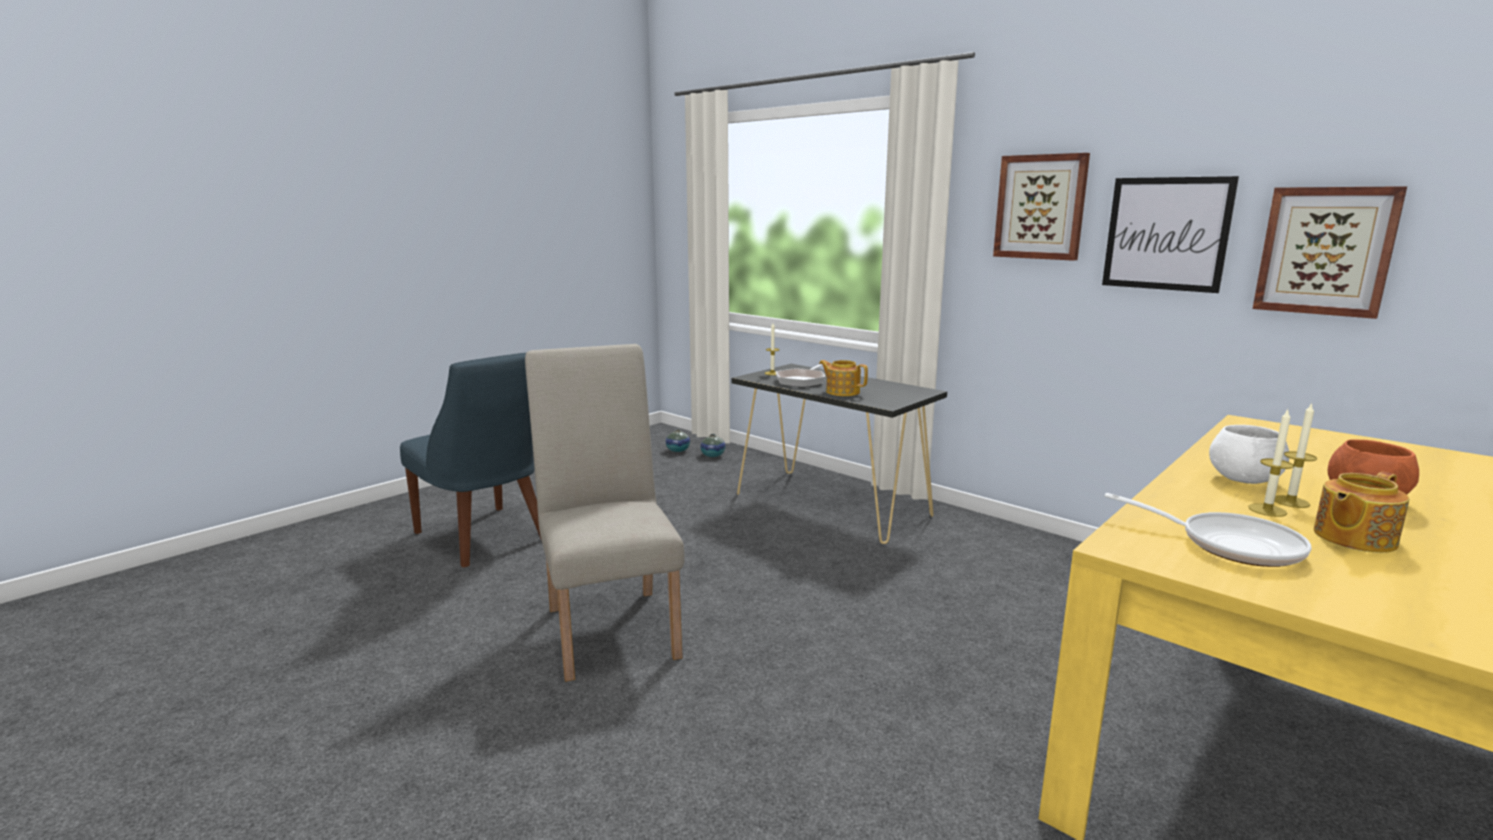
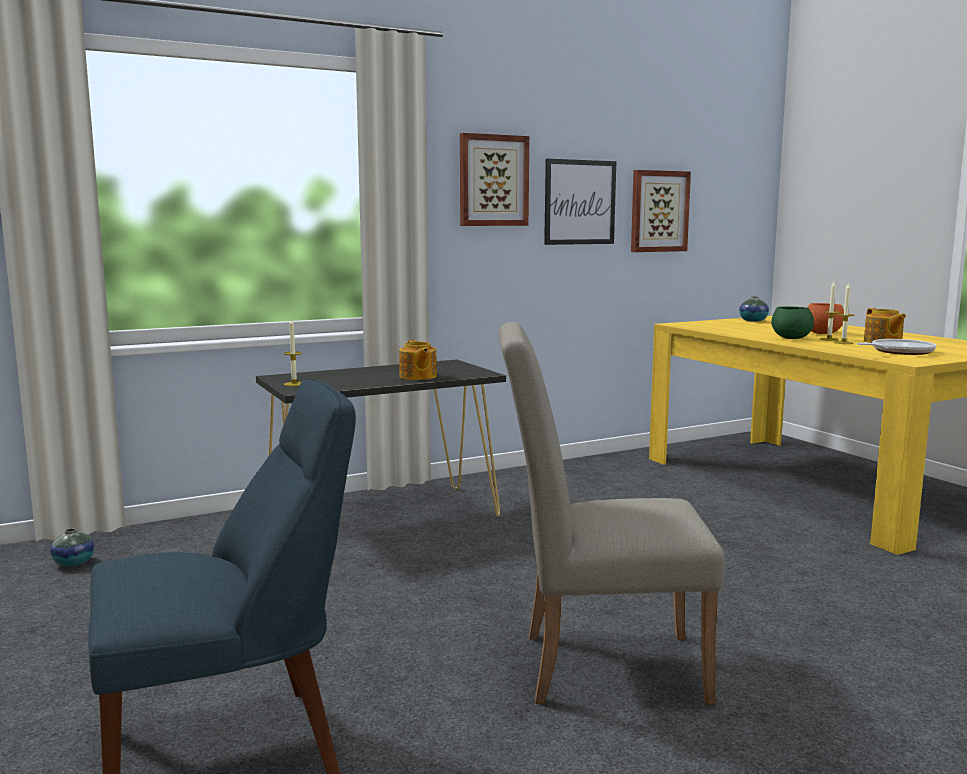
camera: 70 degrees left, 5 degrees down
vase [700,434,726,457] -> vase moved to [739,296,769,322]
frying pan [776,364,825,387] -> none
teapot [819,360,868,396] -> teapot turned 75 degrees counterclockwise [399,340,437,380]
white bowl [1209,425,1289,484] -> green bowl [771,306,814,339]

